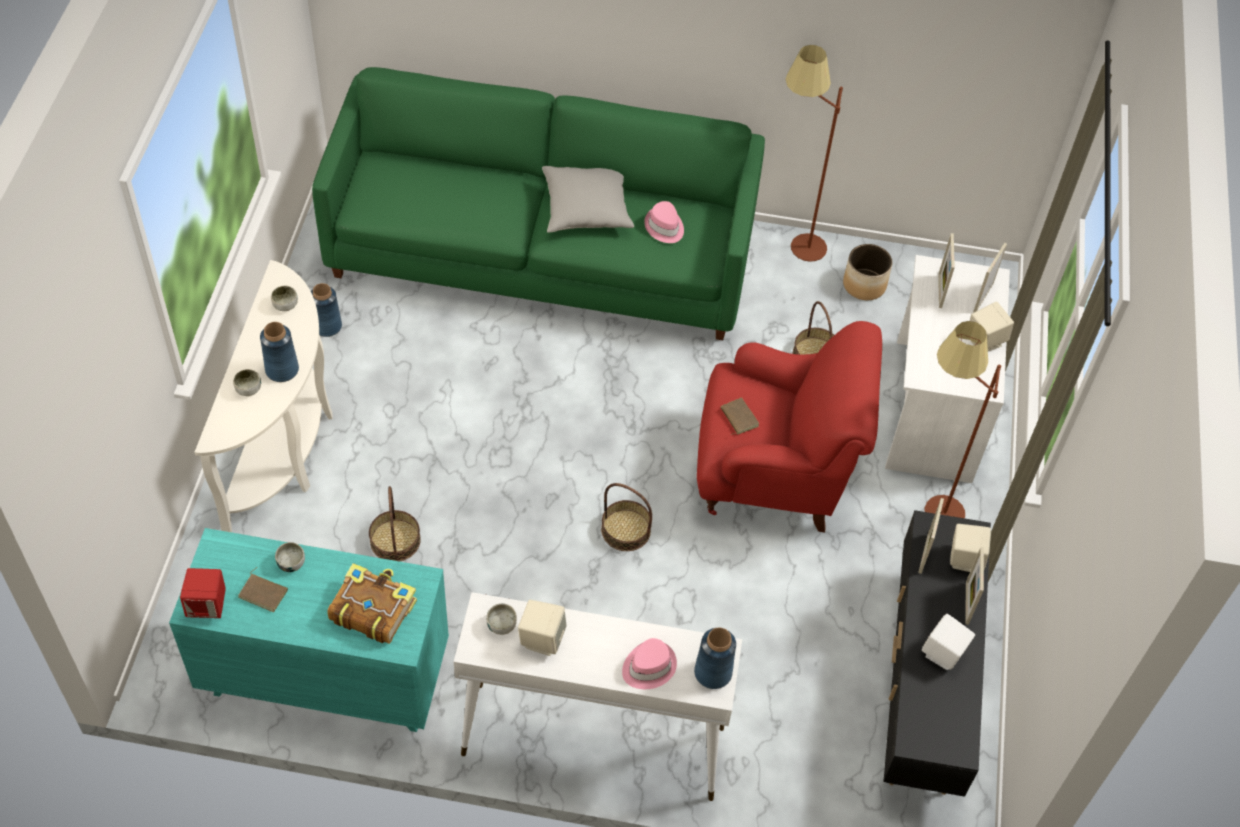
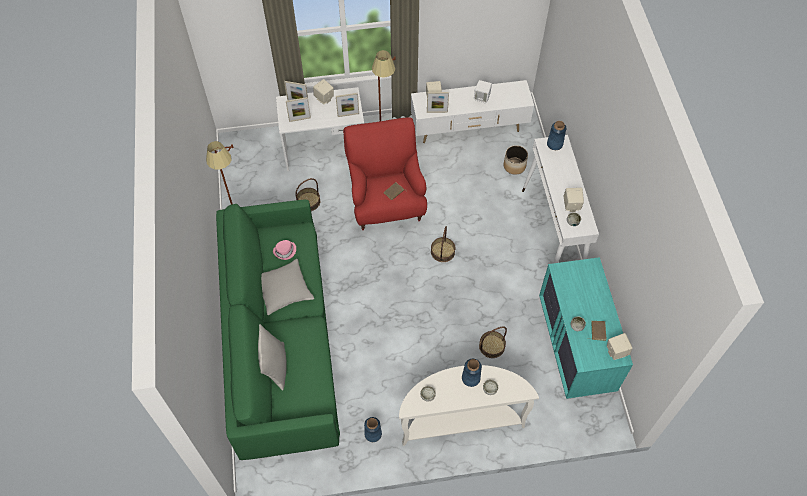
camera: 105 degrees left, 5 degrees up
red speaker [180,568,226,618] -> beige speaker [607,333,632,360]
book [327,563,417,644] -> none
pink hat [622,638,677,689] -> none
planter [843,244,892,300] -> planter moved to [504,145,528,175]
black tv stand [883,510,991,797] -> white tv stand [411,80,534,143]
picture frame [965,547,984,625] -> picture frame moved to [336,93,359,117]
none -> grey pillow [258,324,287,390]

